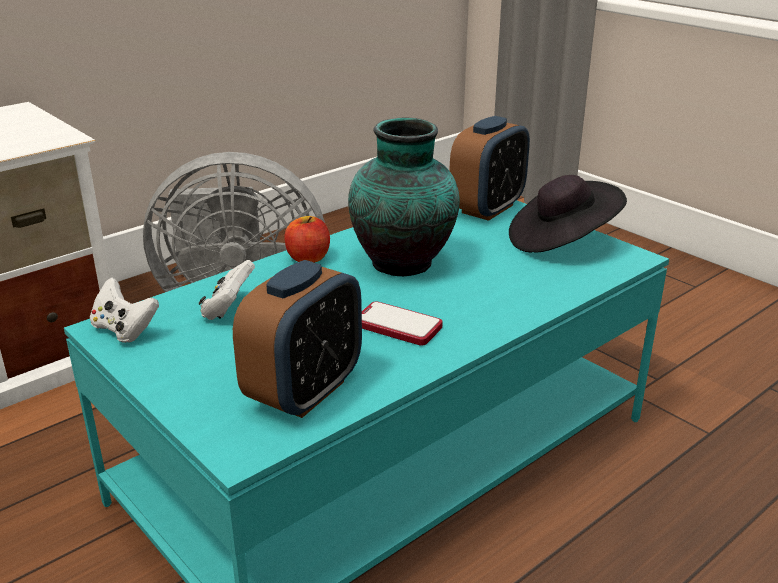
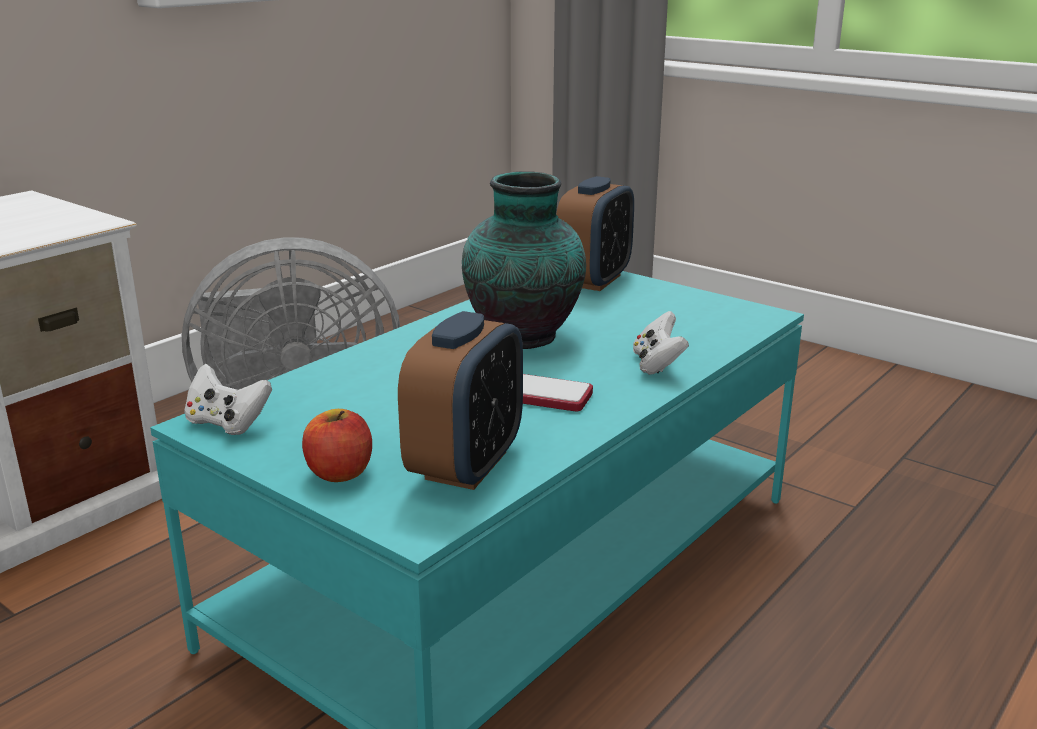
camera: 10 degrees left, 5 degrees down
white game controller [199,260,255,320] -> white game controller moved to [633,311,689,375]
apple [284,216,330,263] -> apple moved to [302,409,372,482]
black hat [509,175,627,253] -> none

